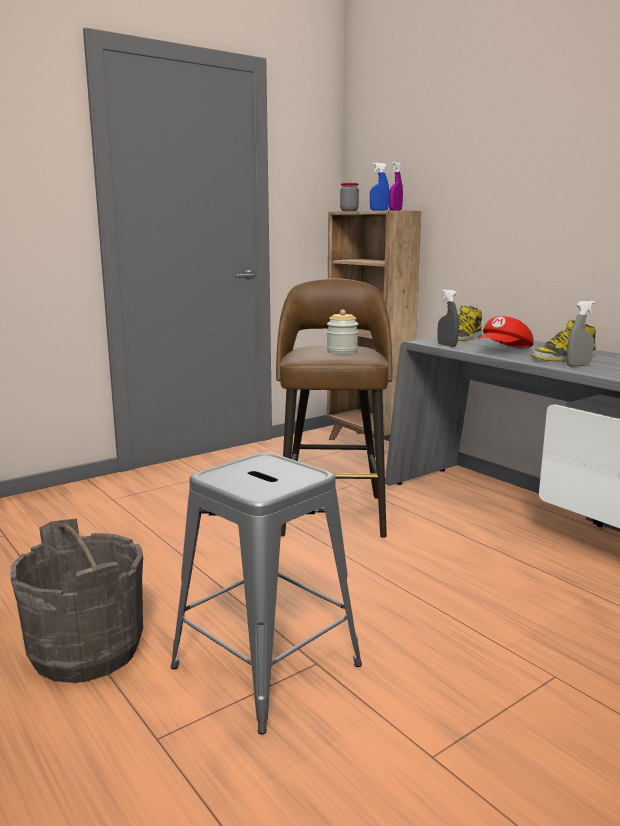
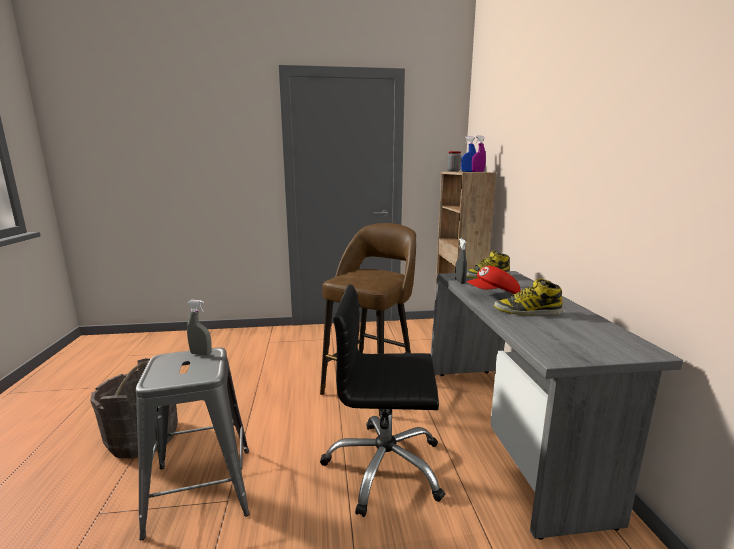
camera: 30 degrees right, 0 degrees up
jar [327,309,358,354] -> none
grey spray bottle [567,301,595,366] -> grey spray bottle moved to [187,300,212,355]
none -> black office chair [320,284,445,517]

